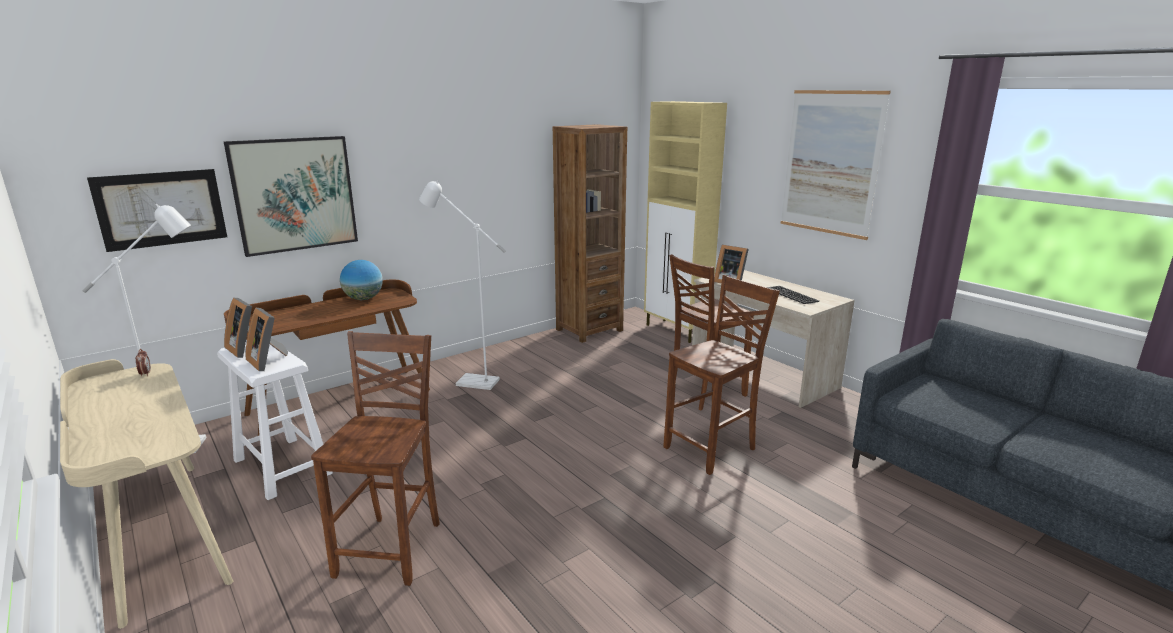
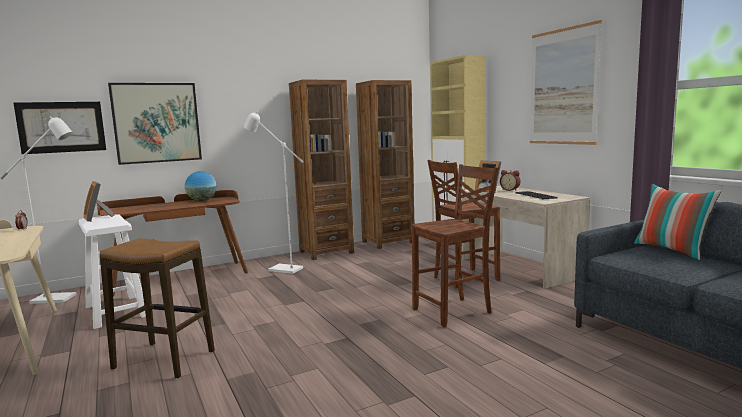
camera: 10 degrees right, 10 degrees down
picture frame [246,308,288,371] -> none
brown chair [311,331,440,586] -> stool [100,238,215,379]
none -> brown bookcase [289,80,354,260]
none -> alarm clock [500,170,521,191]
none -> pillow [634,184,721,260]

